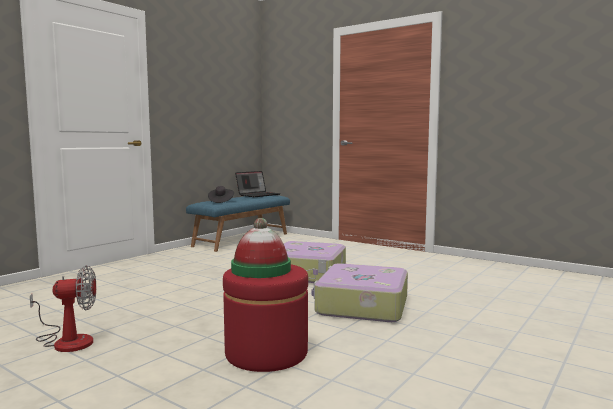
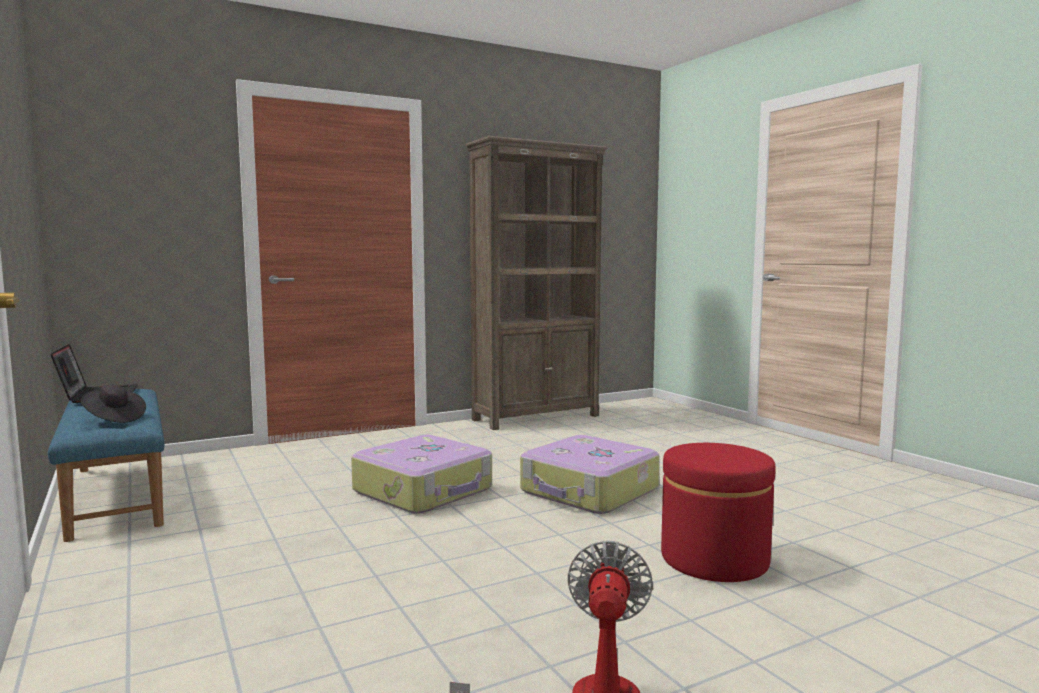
camera: 65 degrees left, 0 degrees up
hat [231,218,291,278] -> none
none -> brown bookcase [466,136,608,430]

